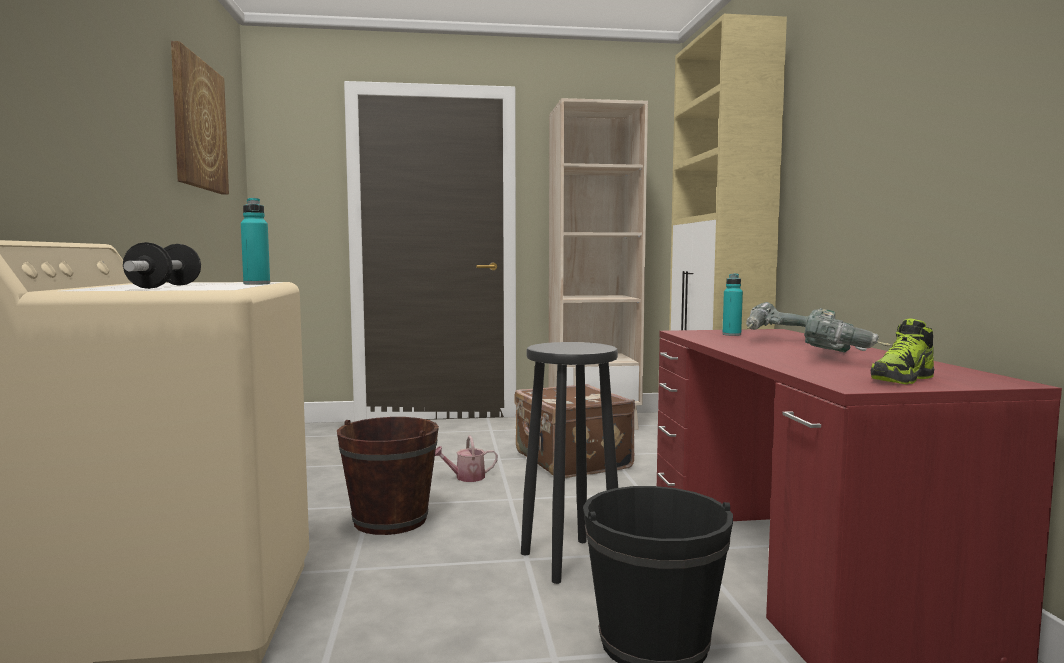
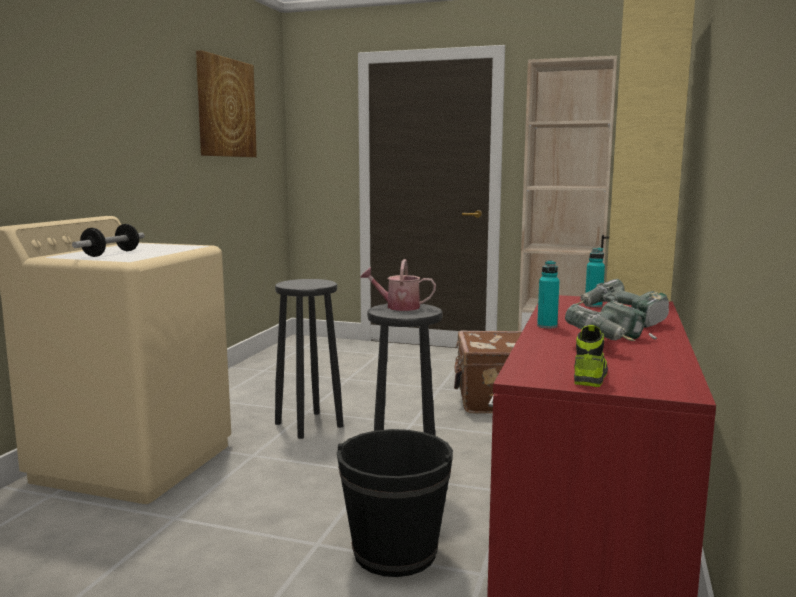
camera: 25 degrees right, 5 degrees up
turquoise bottle [241,198,270,285] -> turquoise bottle moved to [537,261,559,329]
brown bucket [337,417,439,535] -> black stool [275,279,343,439]
watering can [435,436,498,482] -> watering can moved to [360,259,436,311]
shoe [871,319,934,384] -> shoe turned 120 degrees clockwise [574,325,608,387]

